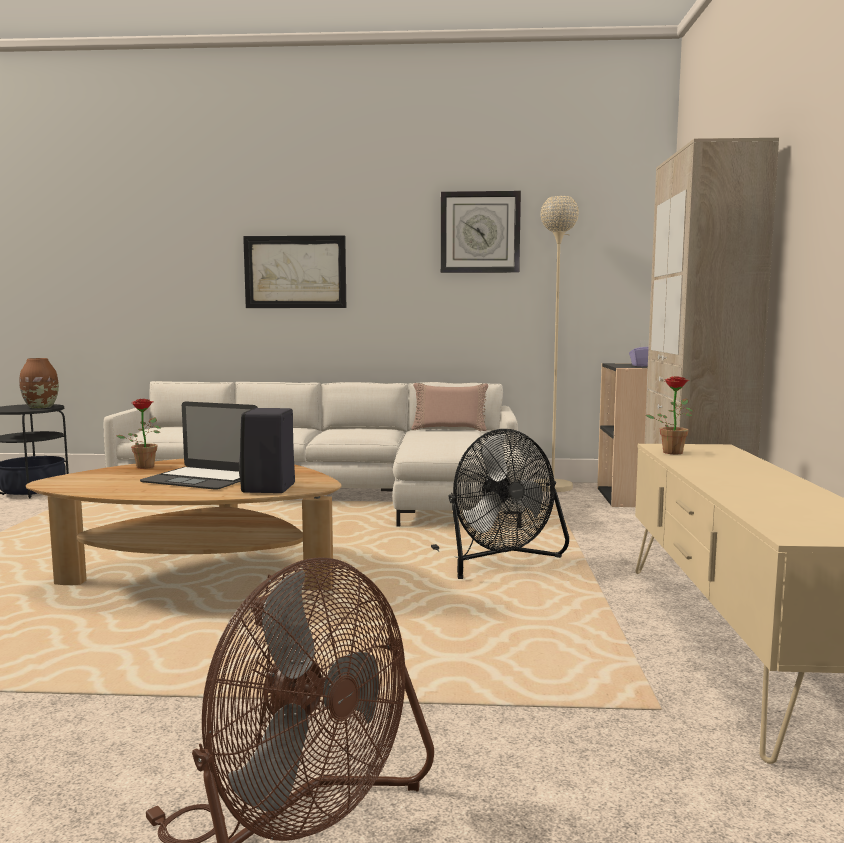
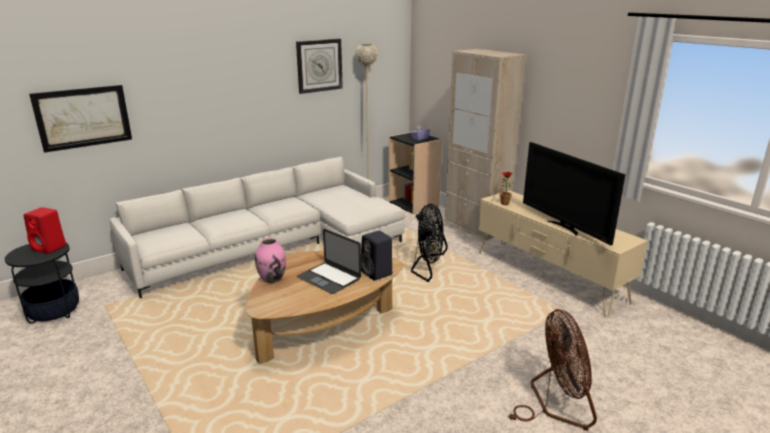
camera: 40 degrees left, 15 degrees up
brown vase [19,358,59,409] -> red speaker [24,207,66,254]
potted plant [117,399,161,469] -> pink vase [255,238,286,283]
laptop [140,401,258,490] -> laptop turned 60 degrees clockwise [297,229,361,294]
picture [243,236,346,308] -> picture moved to [29,85,132,153]
beige pillow [411,383,488,432] -> none
none -> television [523,142,626,245]

